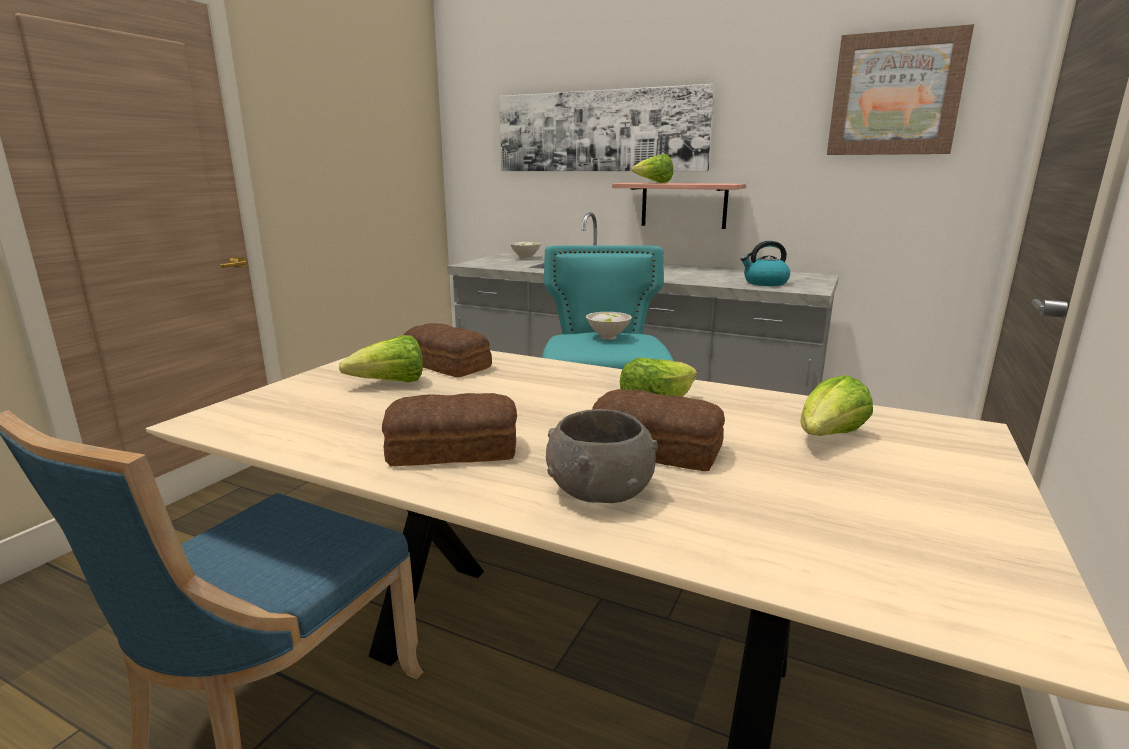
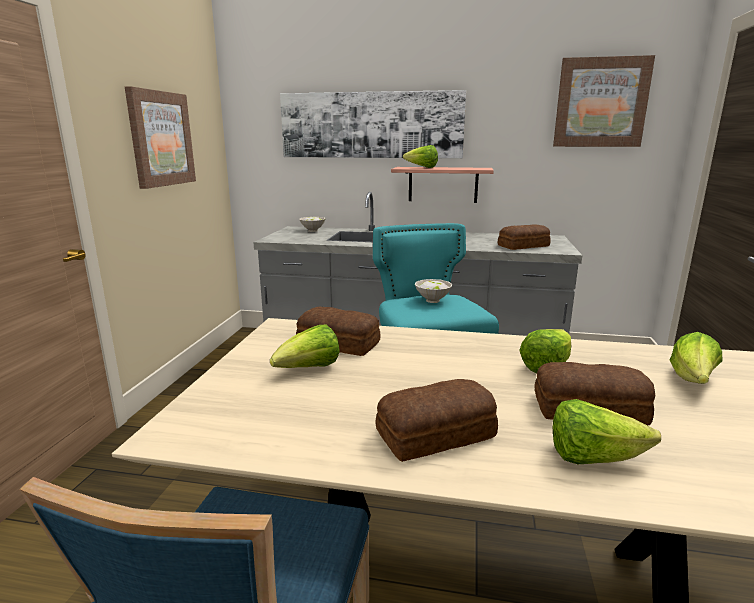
camera: 15 degrees left, 0 degrees up
grey bowl [546,409,658,503] -> lettuce [553,399,661,464]
kettle [741,241,790,286] -> bread [498,224,551,250]
none -> picture [125,86,196,189]

